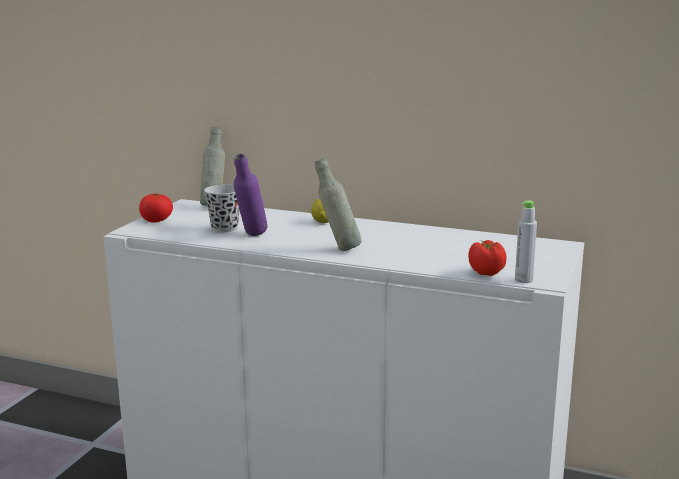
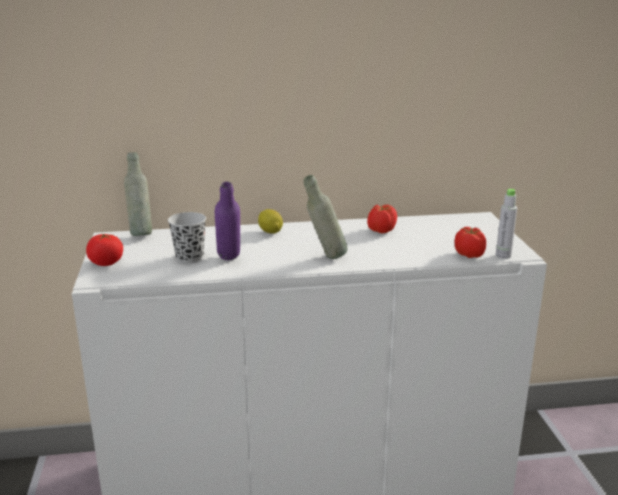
camera: 30 degrees left, 5 degrees up
none -> tomato [367,205,397,234]

